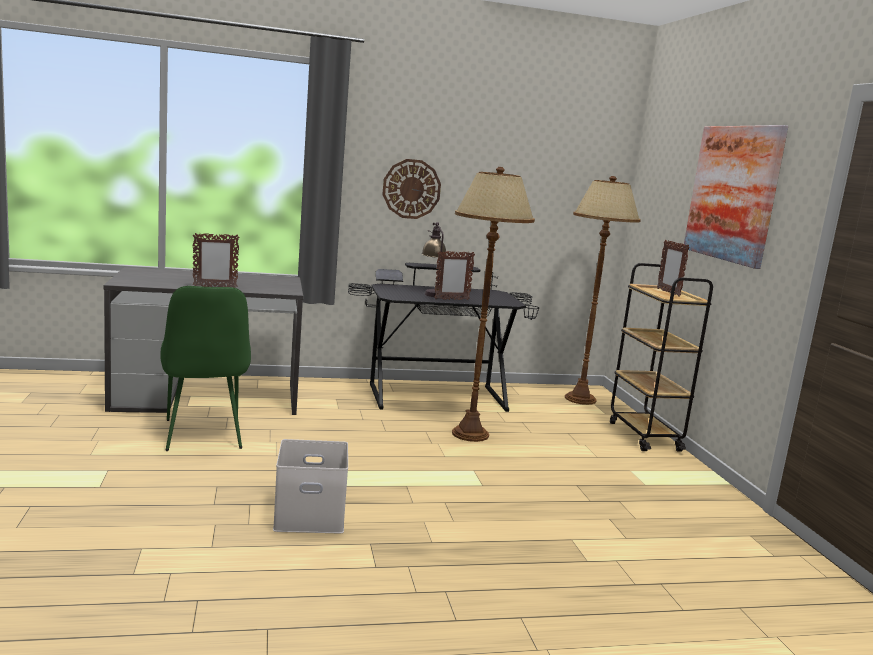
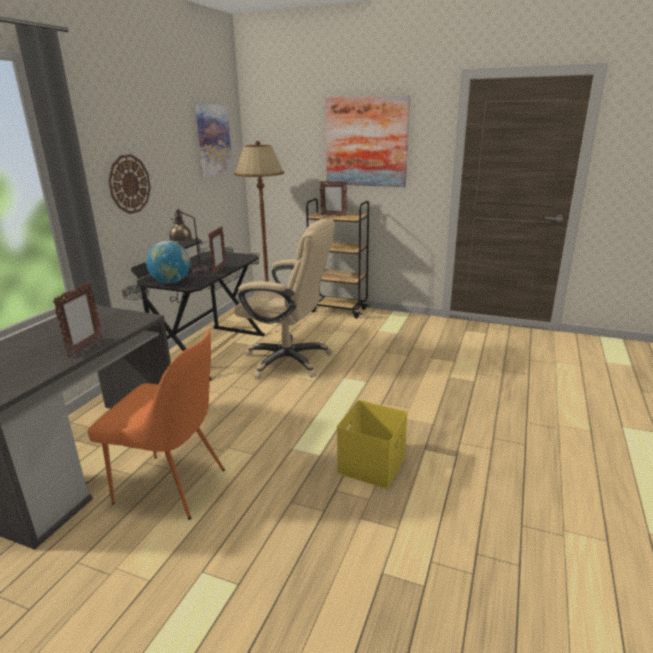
camera: 55 degrees left, 10 degrees up
green chair [160,286,251,451] -> orange chair [87,330,225,520]
white storage box [273,439,348,534] -> yellow storage box [337,400,408,489]
brown floor lamp [452,167,535,442] -> beige office chair [234,219,335,379]
none -> globe [146,241,190,284]
none -> picture [195,105,233,177]

